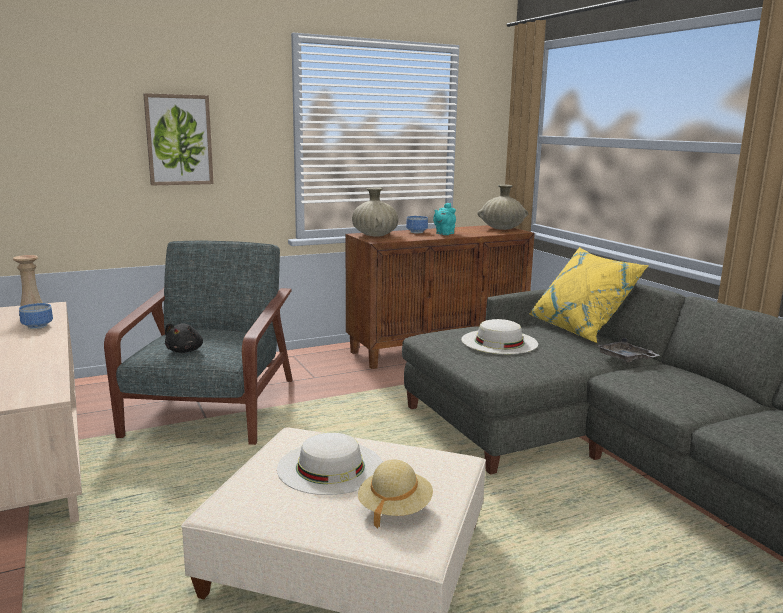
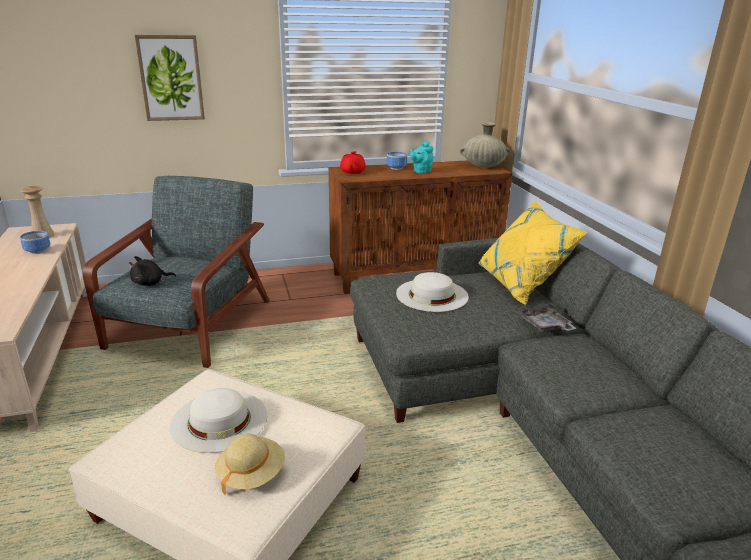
camera: 10 degrees right, 10 degrees up
black plush toy [165,323,203,353] -> black plush toy turned 45 degrees clockwise [129,256,176,286]
beige vase [352,187,398,237] -> red teapot [340,151,366,174]

